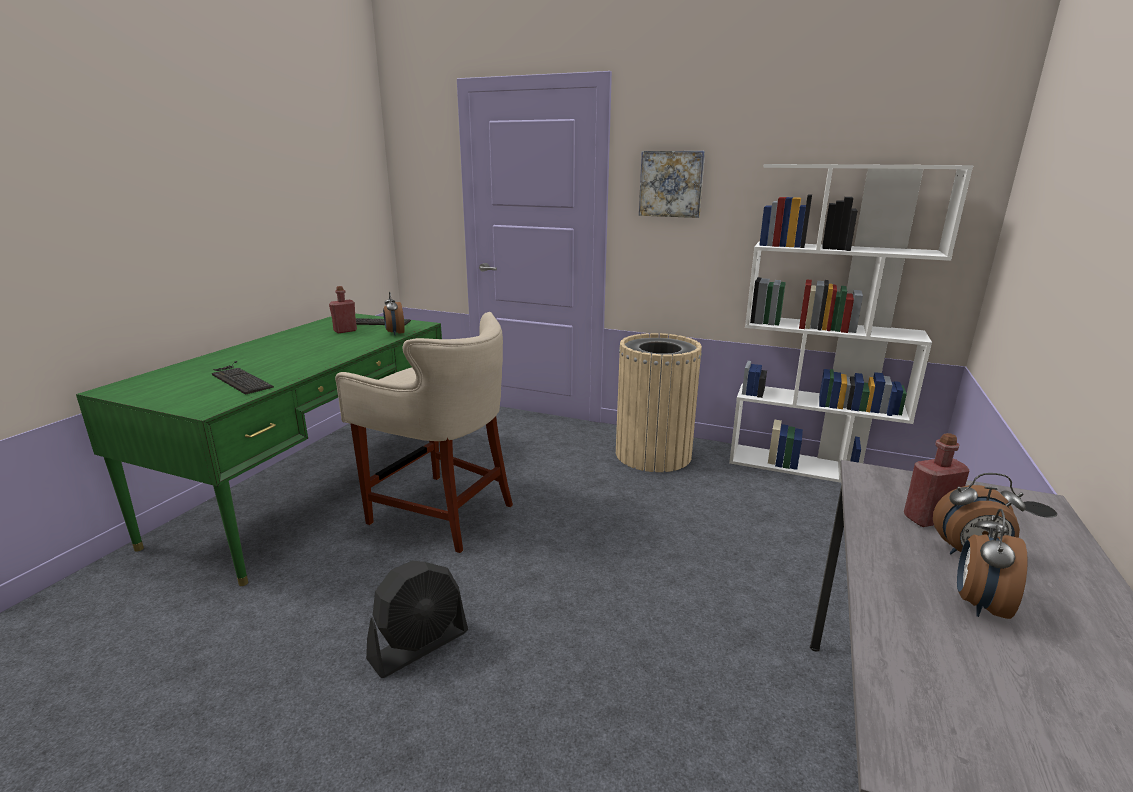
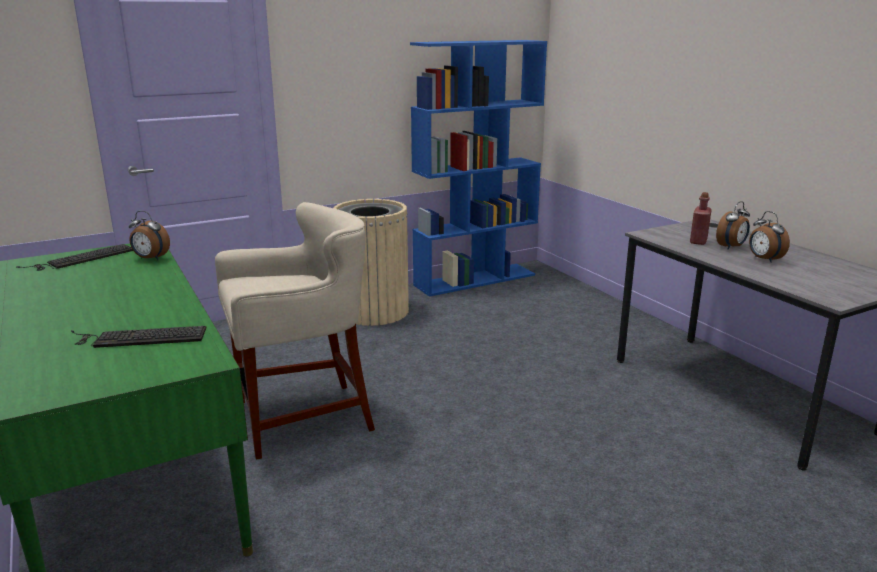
camera: 50 degrees left, 0 degrees up
red bottle [329,286,357,333] -> none
black fan [366,560,468,678] -> none
picture [639,151,705,218] -> none
white bookcase [729,164,974,483] -> blue bookcase [410,40,547,297]

